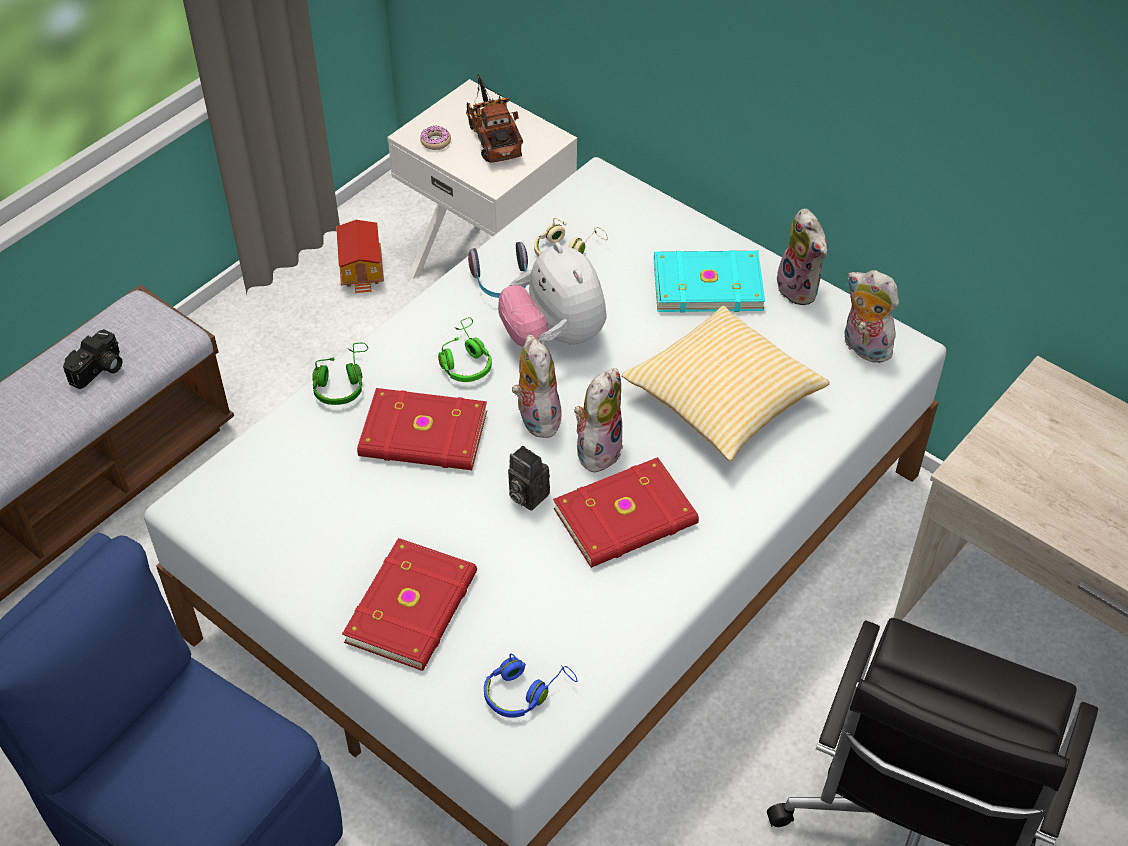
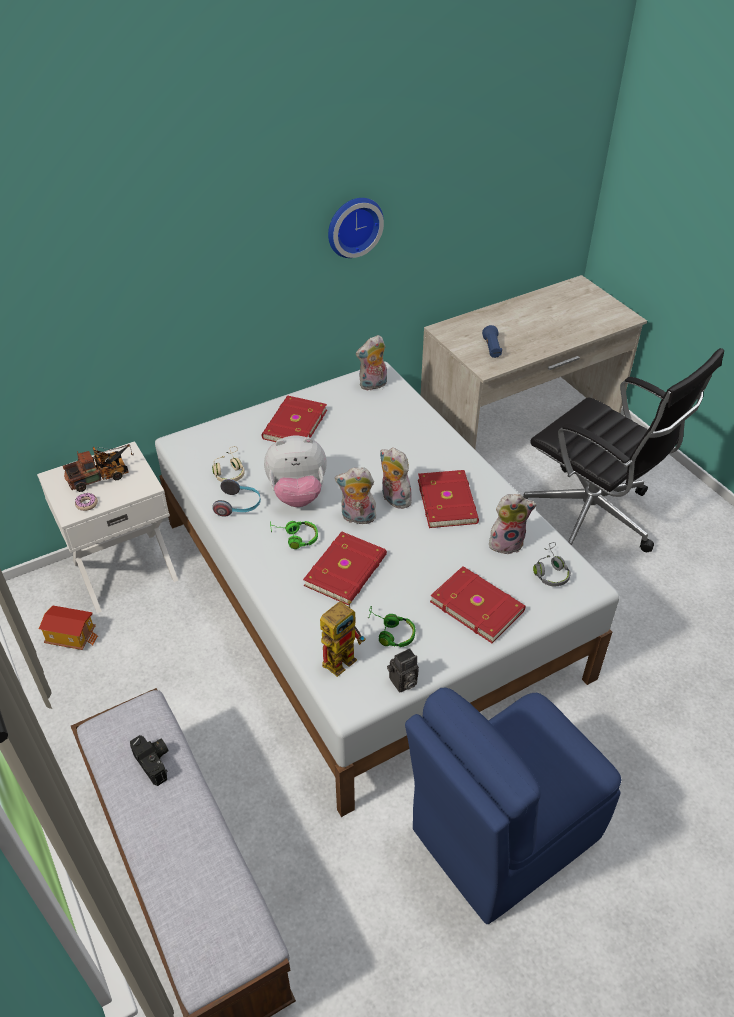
camera: 70 degrees left, 5 degrees down
green headphones [312,343,368,405] -> green headphones moved to [368,606,415,647]
toy truck [466,74,523,163] -> toy truck turned 150 degrees clockwise [63,444,134,492]
blue headphones [484,653,578,718] -> grey headphones [533,542,571,586]
camera [508,446,550,511] -> camera moved to [387,648,419,692]
pillow [622,306,830,461] -> none
turquoise book [654,250,765,313] -> red book [262,396,327,442]
plush toy [773,209,828,305] -> plush toy moved to [489,494,536,554]
none -> toy robot [320,600,366,677]
none -> wall clock [328,198,384,258]
none -> blue flashlight [482,325,502,358]

